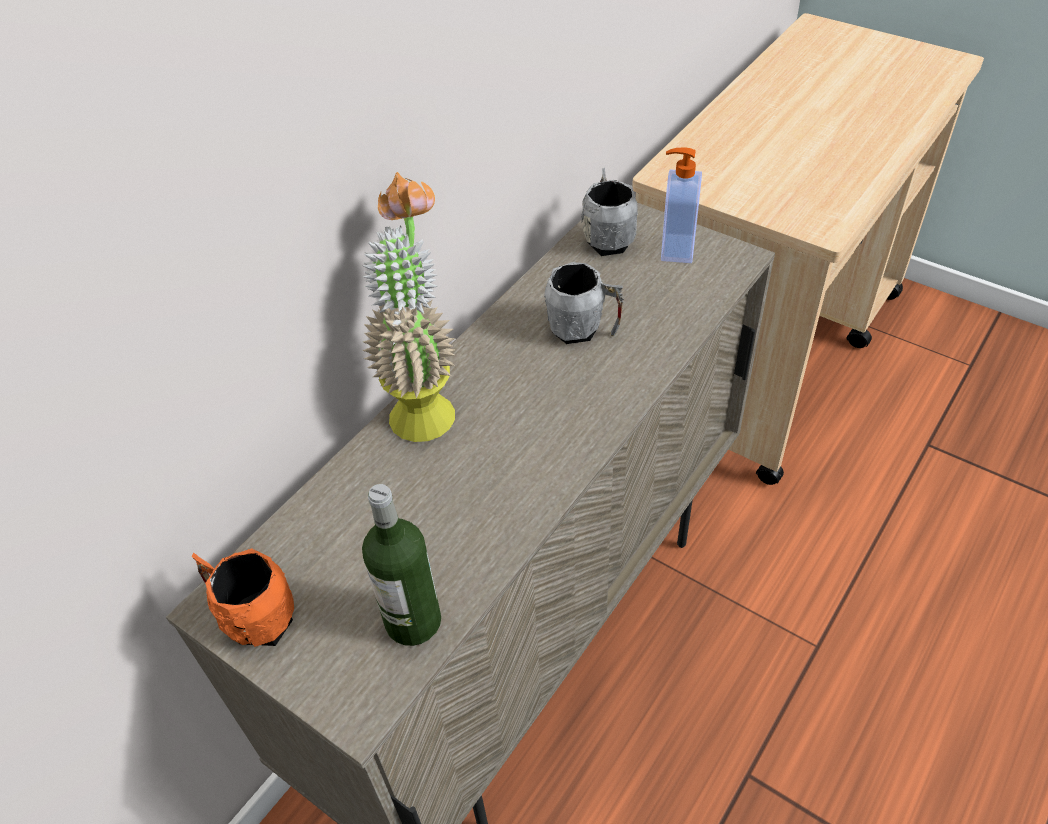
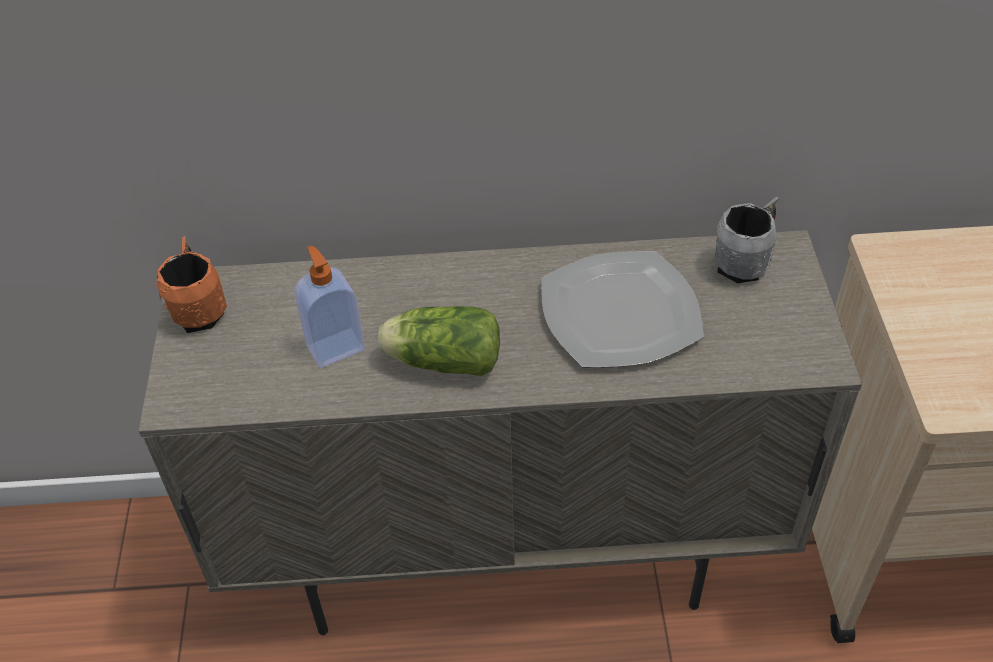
camera: 50 degrees right, 0 degrees up
potted plant [362,172,455,442] -> none
bottle [362,484,441,646] -> none
grey mug [544,262,624,344] -> plate [541,251,704,368]
soap dispenser [661,148,702,263] -> soap dispenser moved to [294,245,365,368]
none -> lettuce [378,306,500,376]

